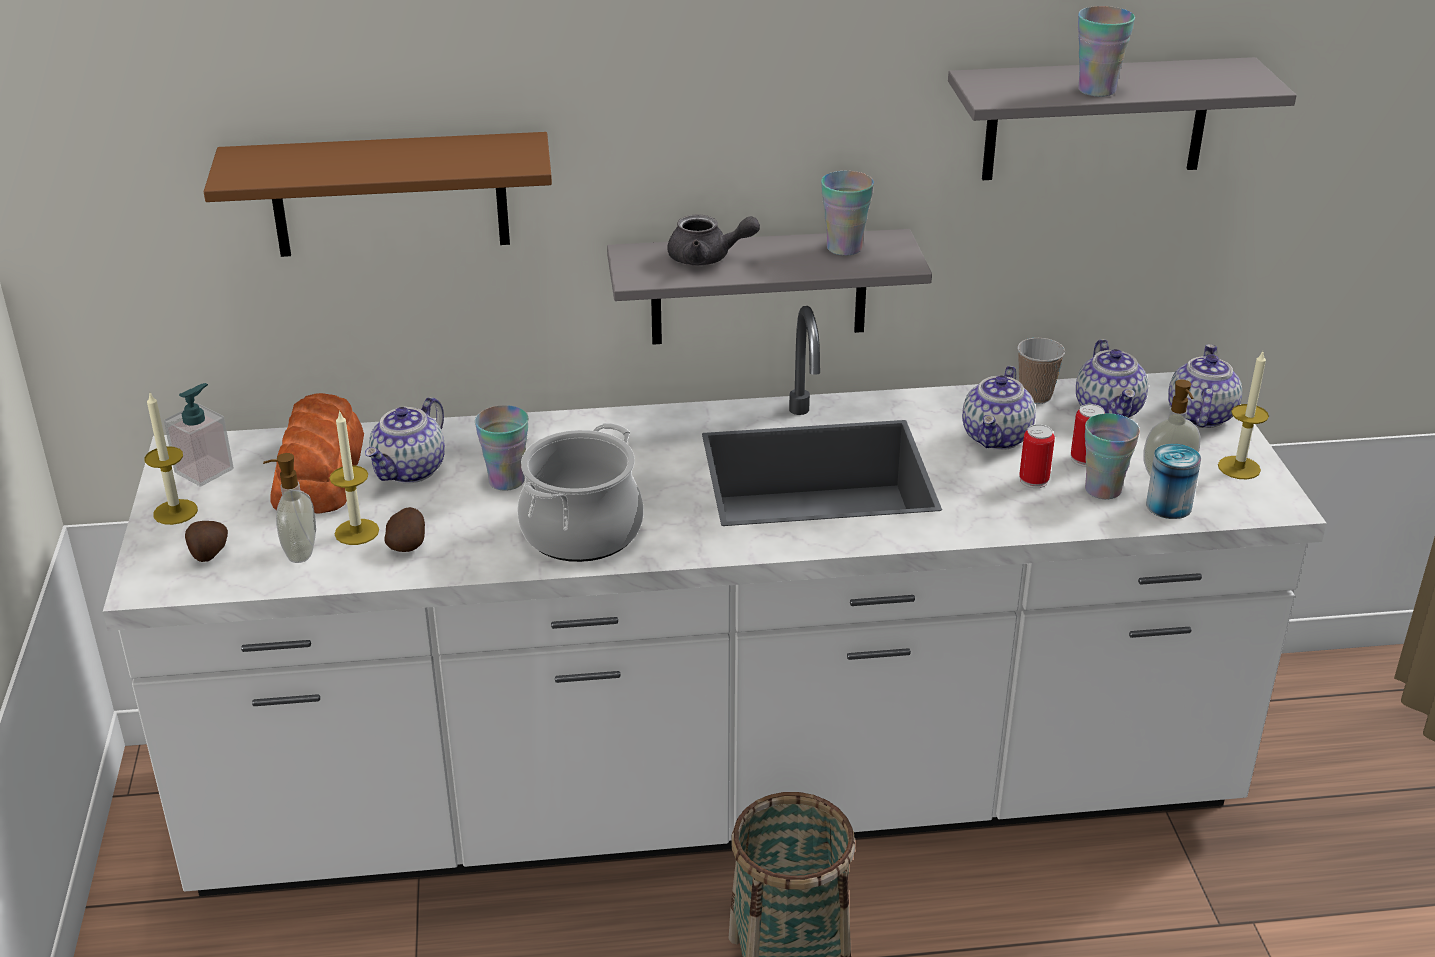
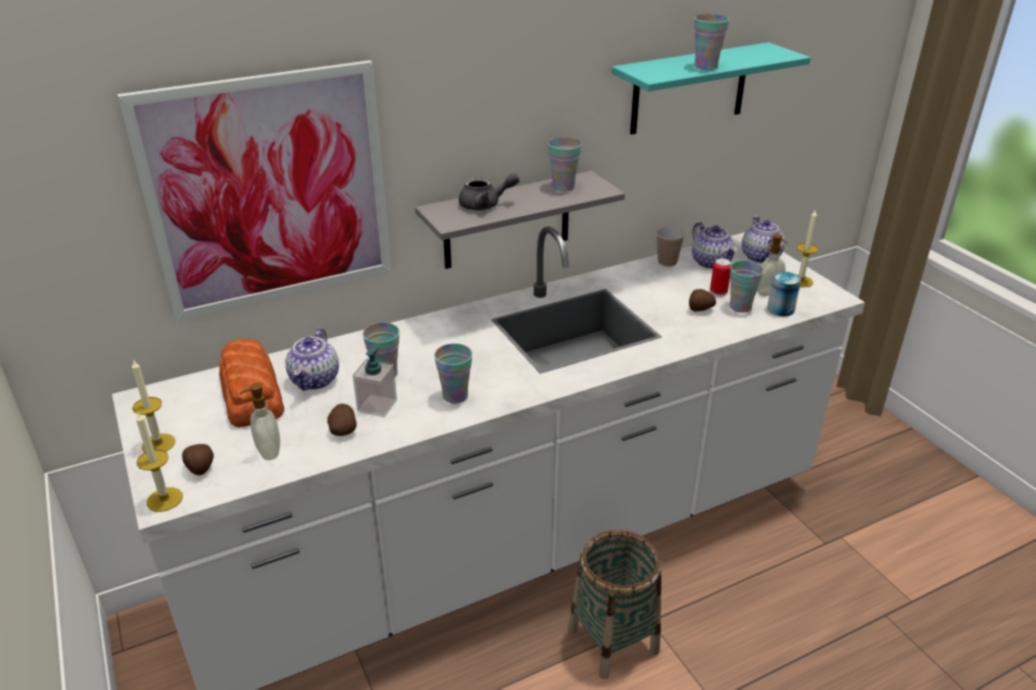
camera: 20 degrees left, 0 degrees up
soap dispenser [164,383,234,487] -> soap dispenser moved to [353,343,397,417]
brown shelf [204,132,552,257] -> picture [117,60,392,321]
candle [329,410,379,545] -> candle moved to [136,412,183,512]
cooking pot [517,423,644,562] -> cup [434,344,472,404]
grey shelf [948,57,1297,180] -> turquoise shelf [612,42,811,135]
teapot [962,366,1036,450] -> none
can [1019,424,1055,488] -> potato [689,289,716,312]

